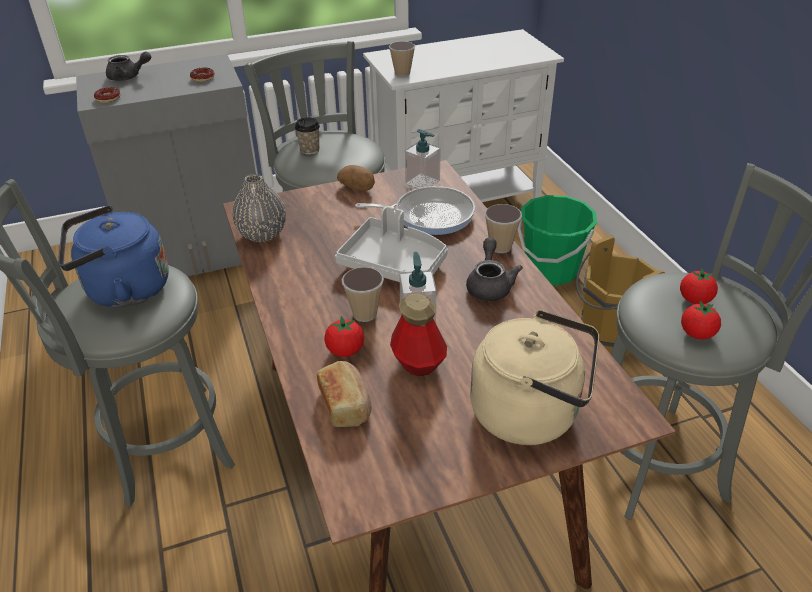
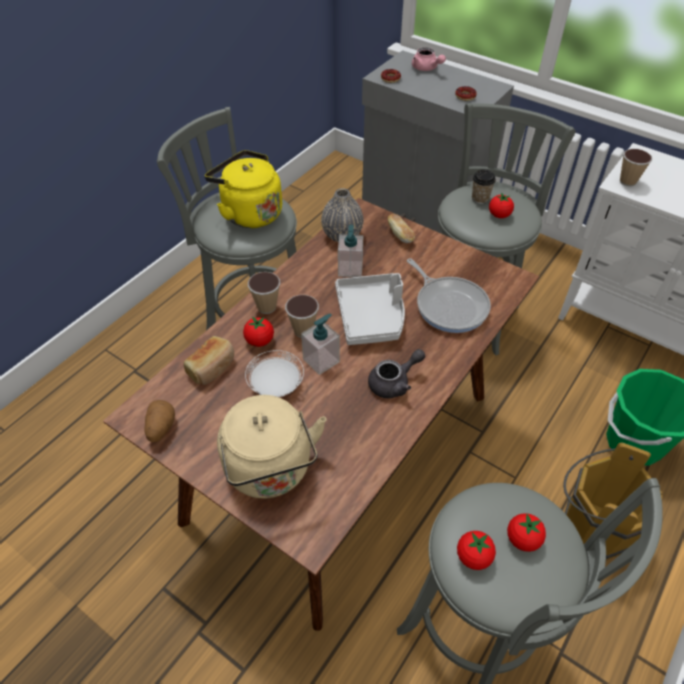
camera: 55 degrees right, 10 degrees up
blue kettle [58,205,169,308] -> yellow kettle [205,150,282,228]
grey teapot [106,51,151,81] -> pink teapot [412,47,446,71]
potato [337,165,375,191] -> potato moved to [144,400,175,442]
bottle [390,293,447,376] -> white plate [245,350,304,397]
soap dispenser [405,129,441,188] -> soap dispenser moved to [338,225,363,277]
cup [485,204,522,253] -> cup moved to [248,272,280,314]
none -> bread [388,214,415,243]
none -> tomato [489,192,514,218]

